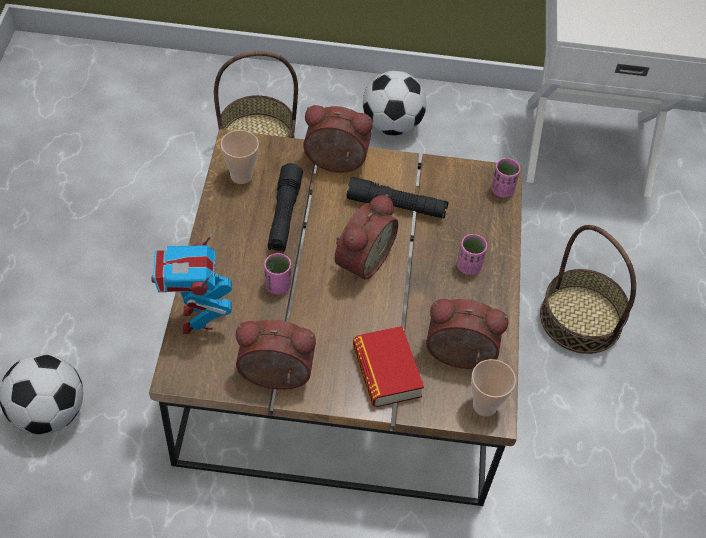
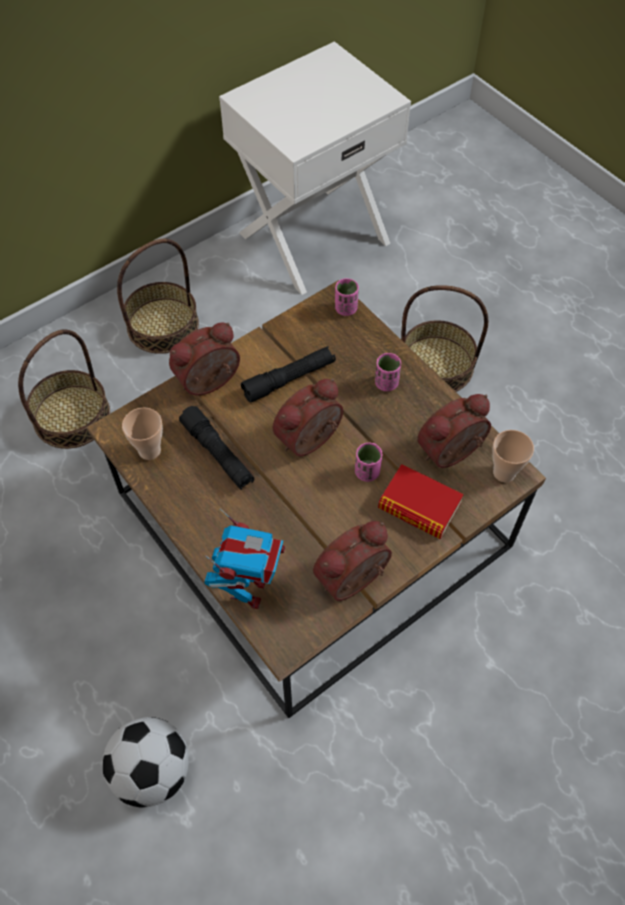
camera: 40 degrees left, 5 degrees up
toy robot [151,228,232,334] -> toy robot turned 120 degrees counterclockwise [204,508,285,609]
pink cup [264,253,291,295] -> pink cup moved to [355,443,382,482]
alarm clock [335,194,398,283] -> alarm clock turned 120 degrees counterclockwise [273,379,343,456]
football [363,71,427,135] -> basket [117,239,199,354]

